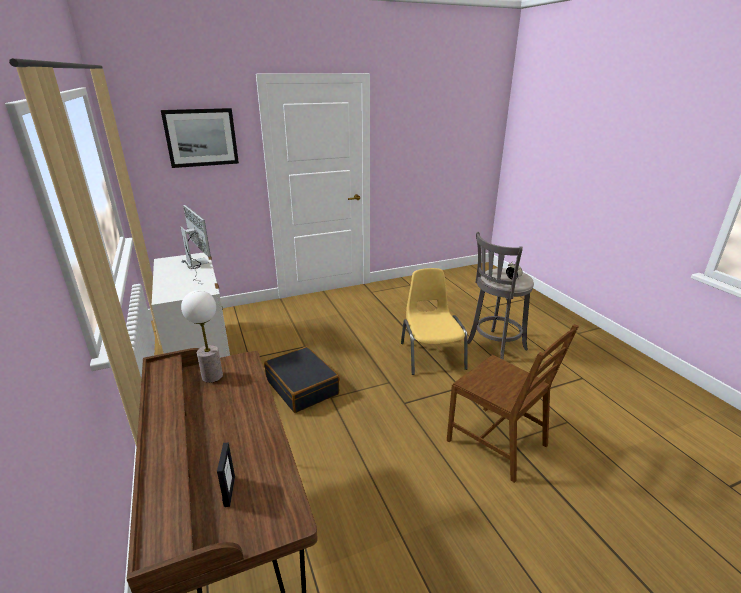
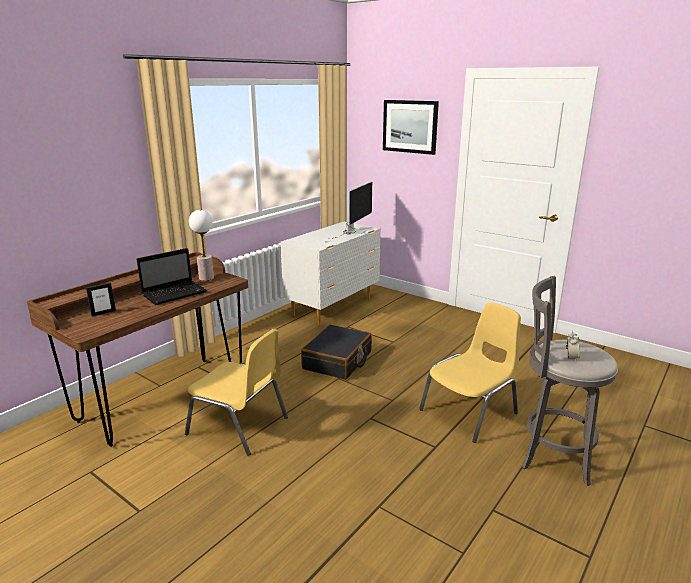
camera: 60 degrees right, 5 degrees down
brown chair [447,324,579,483] -> none
none -> laptop [137,248,207,305]
none -> yellow chair [185,329,288,456]

